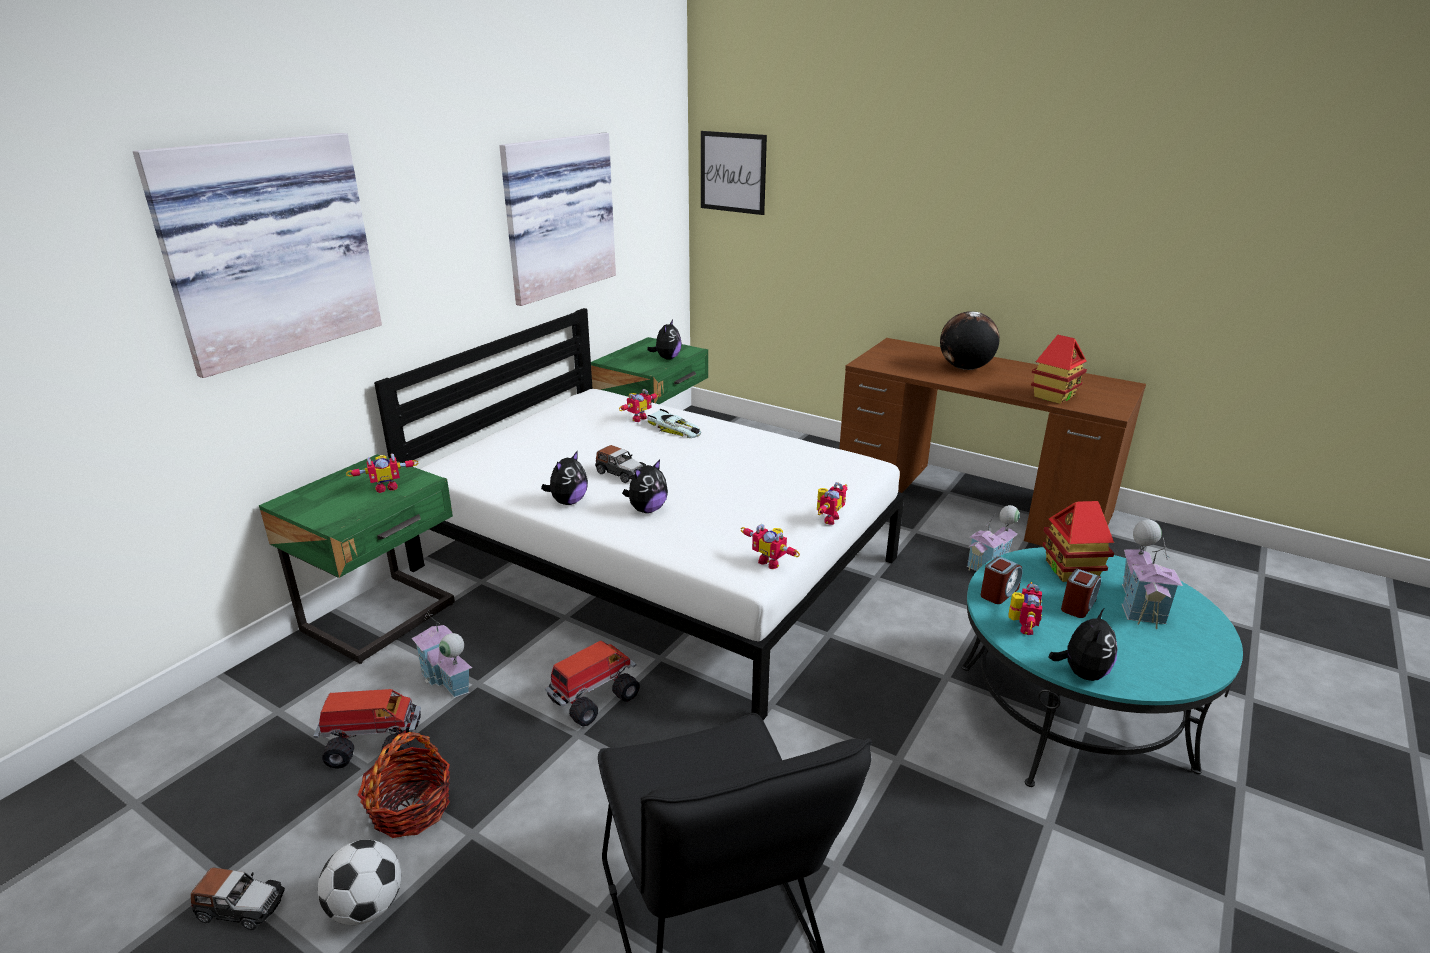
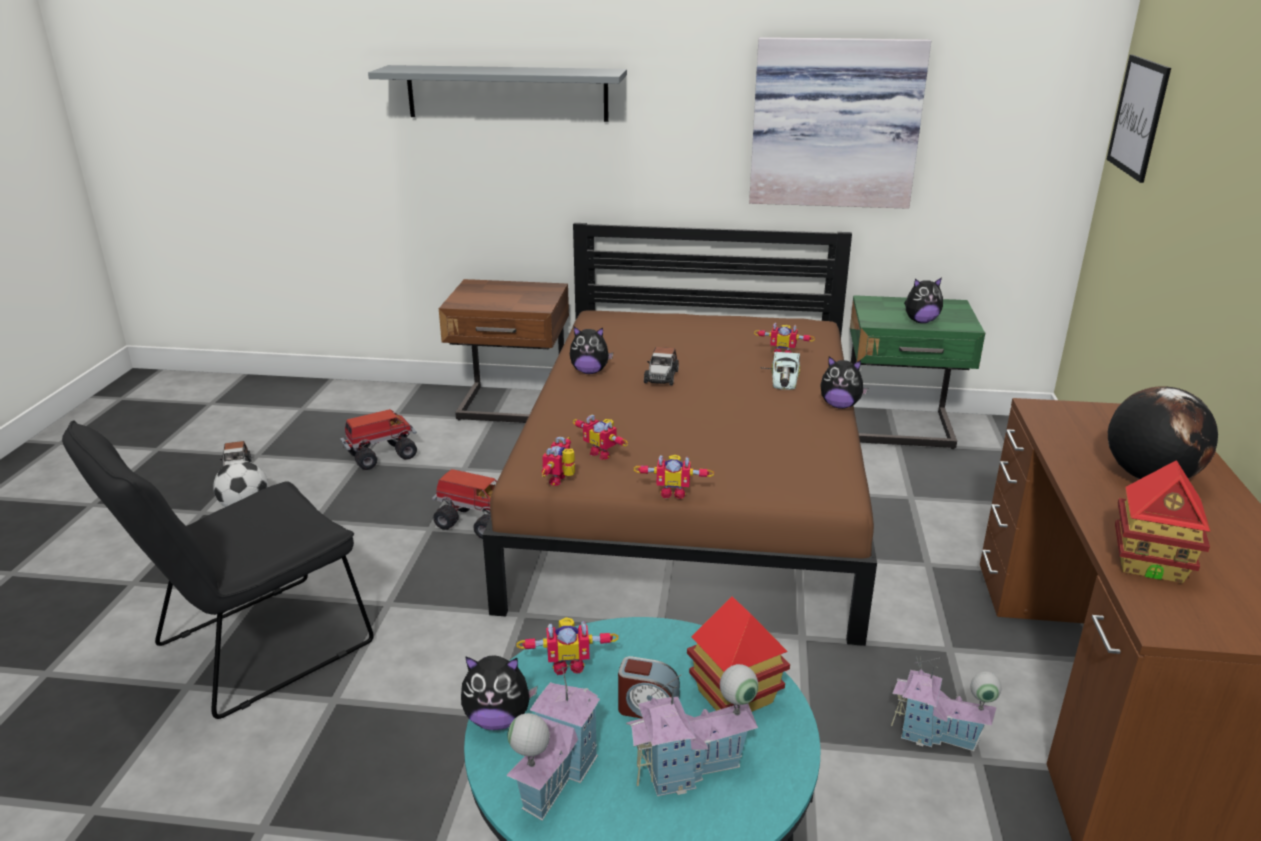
camera: 65 degrees right, 0 degrees up
picture [133,133,382,378] -> grey shelf [368,65,627,122]
green nightstand [259,454,455,664] -> brown nightstand [439,279,569,423]
toy truck [314,689,421,769] -> toy truck turned 90 degrees counterclockwise [340,409,417,470]
toy robot [346,453,419,493] -> toy robot moved to [573,415,628,460]
basket [357,732,450,838] -> none
white bed [374,308,905,720] -> brown bed [483,223,877,646]
toy house [411,611,472,698] -> toy house moved to [506,662,600,821]
plush toy [622,459,668,513] -> plush toy moved to [820,356,868,409]
alarm clock [981,556,1023,604] -> none

